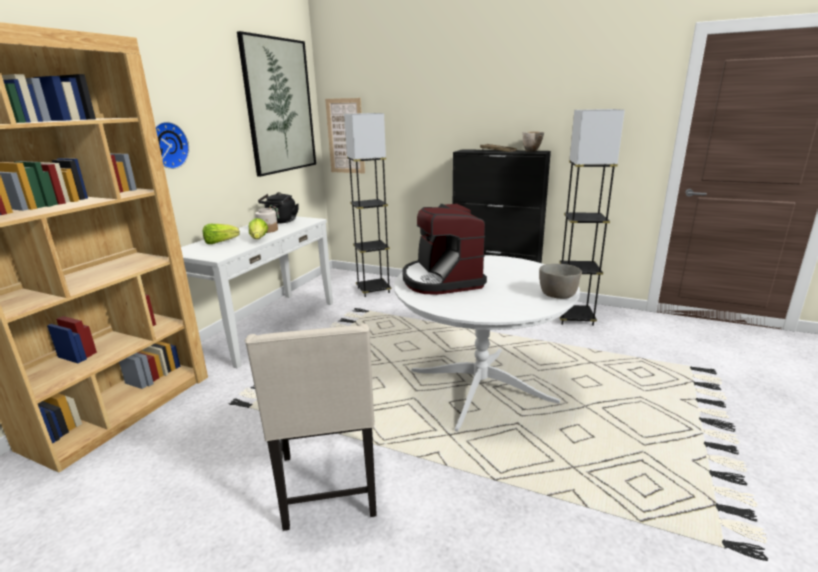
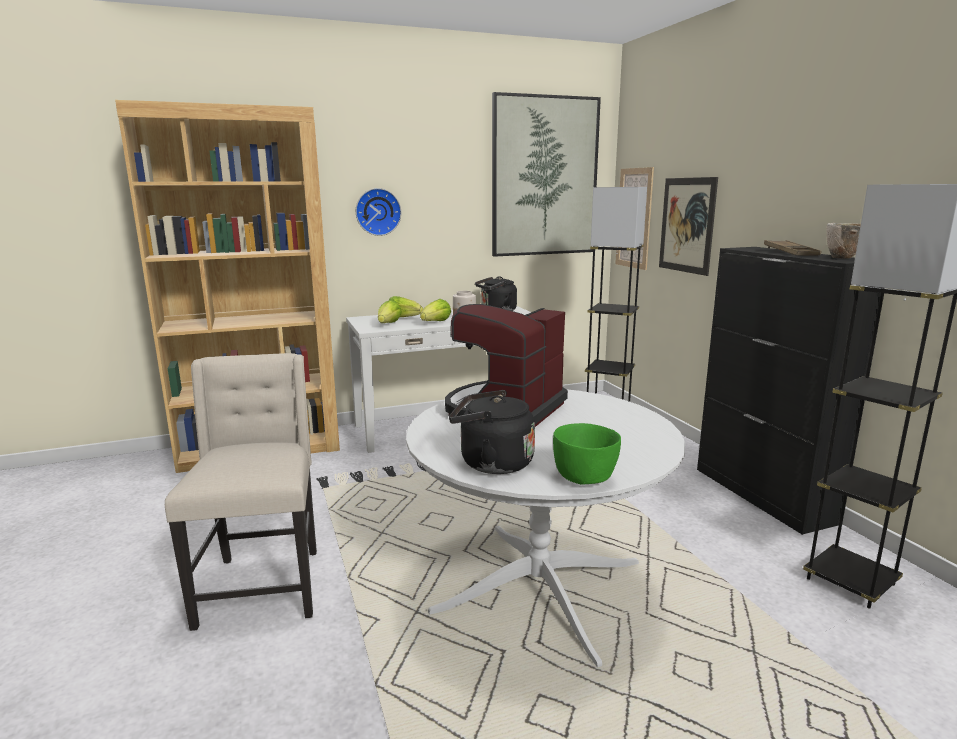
camera: 45 degrees right, 5 degrees down
beige chair [245,323,377,531] -> beige chair turned 135 degrees clockwise [165,353,317,631]
grey bowl [539,264,582,299] -> green bowl [553,423,621,485]
none -> lettuce [378,300,402,323]
none -> black kettle [449,390,535,474]
none -> picture [659,177,718,276]

